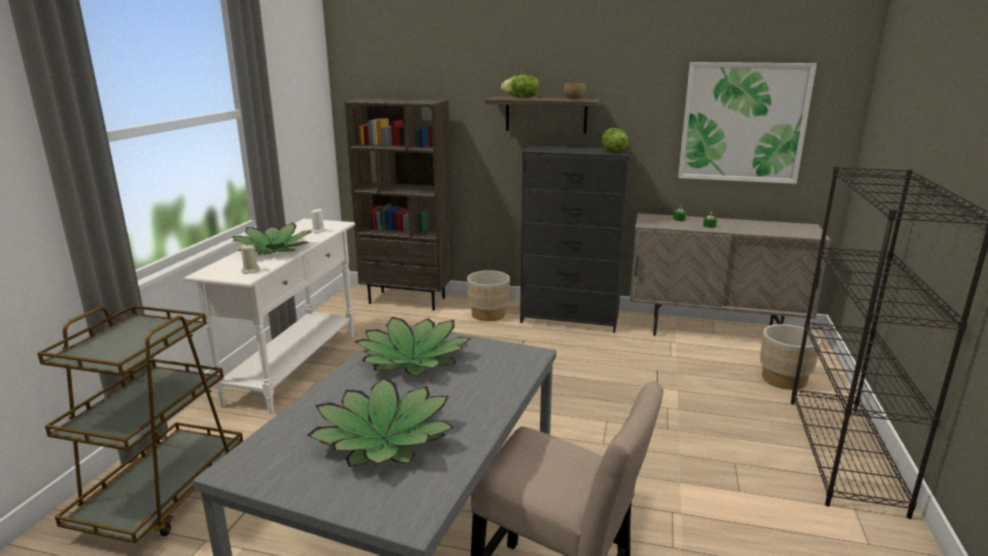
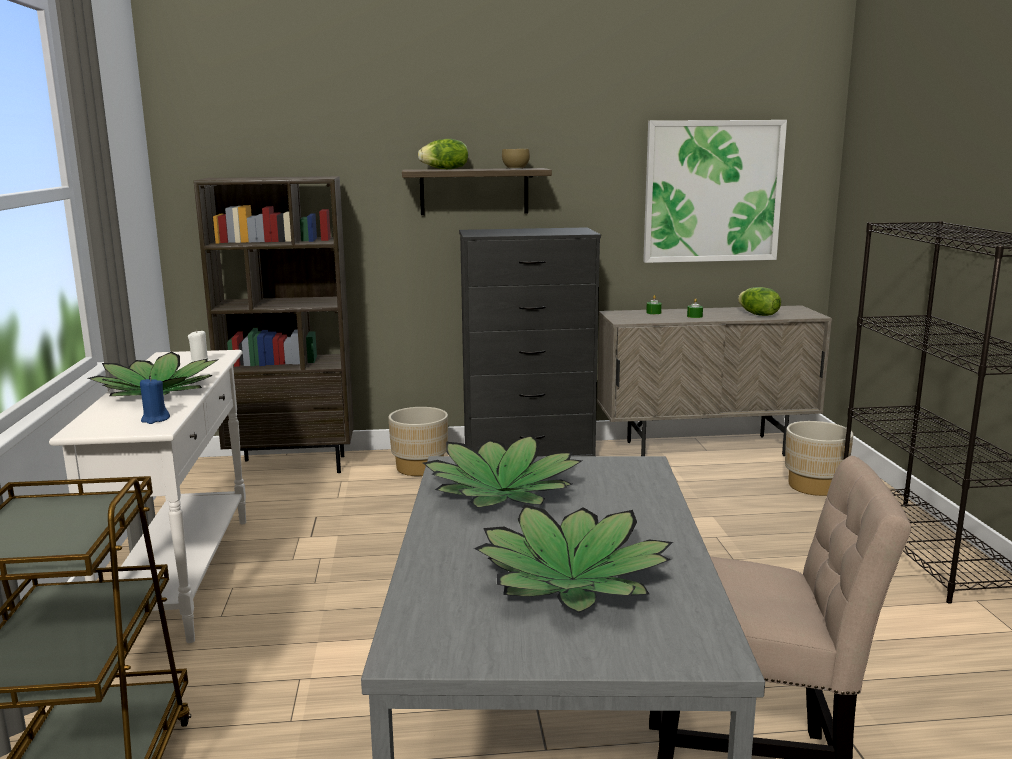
camera: 20 degrees left, 5 degrees down
beige candle [241,244,260,274] -> blue candle [140,377,170,424]
lettuce [602,128,628,152] -> lettuce moved to [738,287,781,316]

